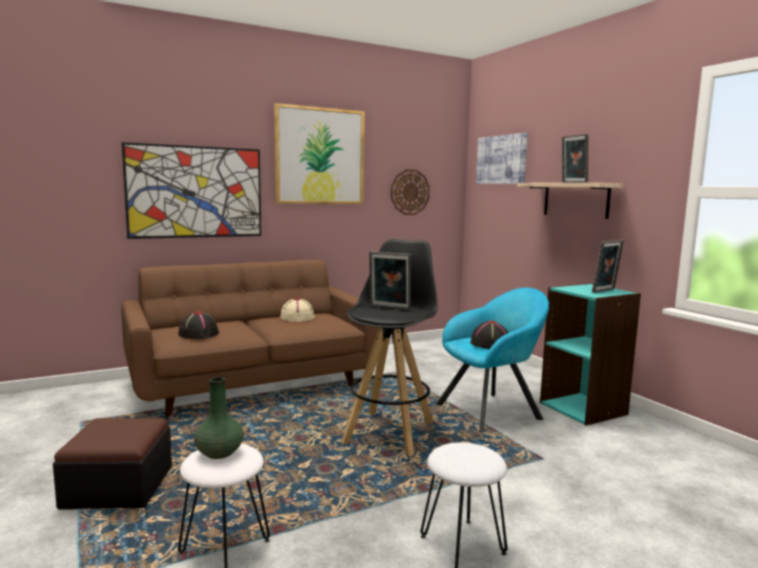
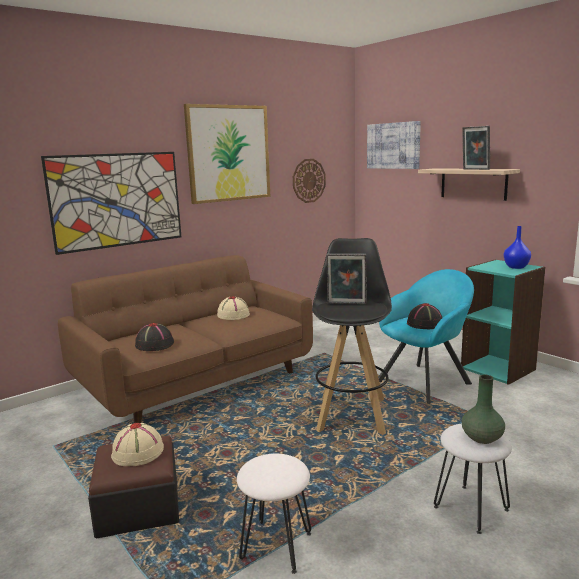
camera: 10 degrees left, 5 degrees up
green vase [194,377,244,459] -> green vase moved to [462,375,505,444]
picture frame [592,240,624,293] -> blue vase [504,226,531,269]
none -> beige hat [111,423,164,466]

